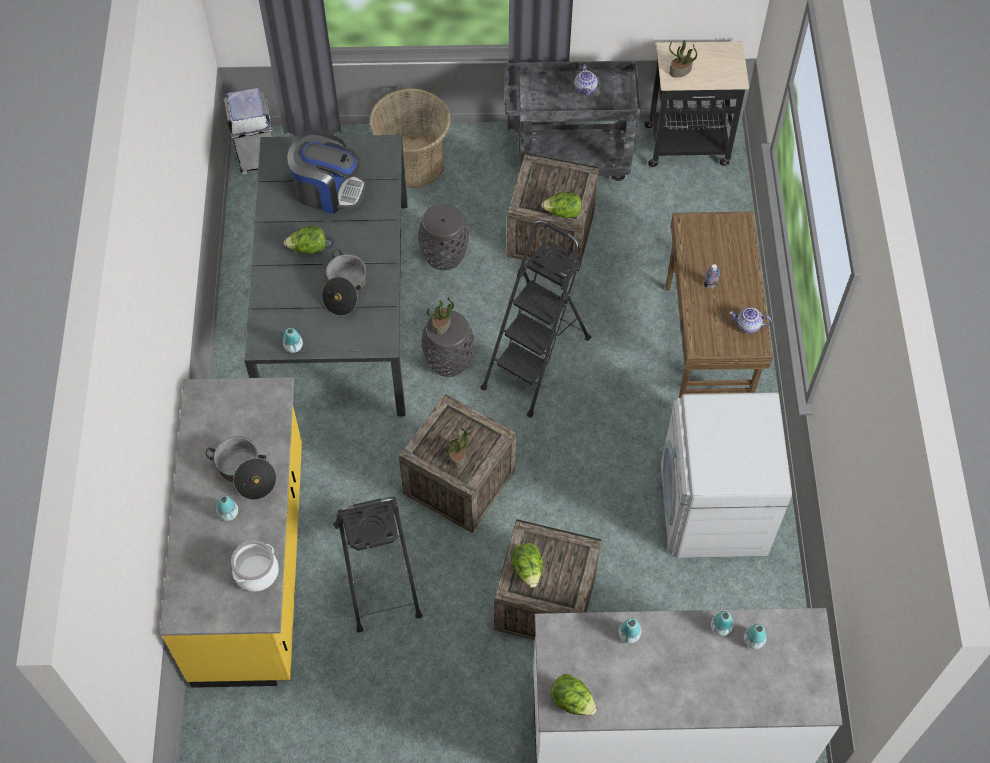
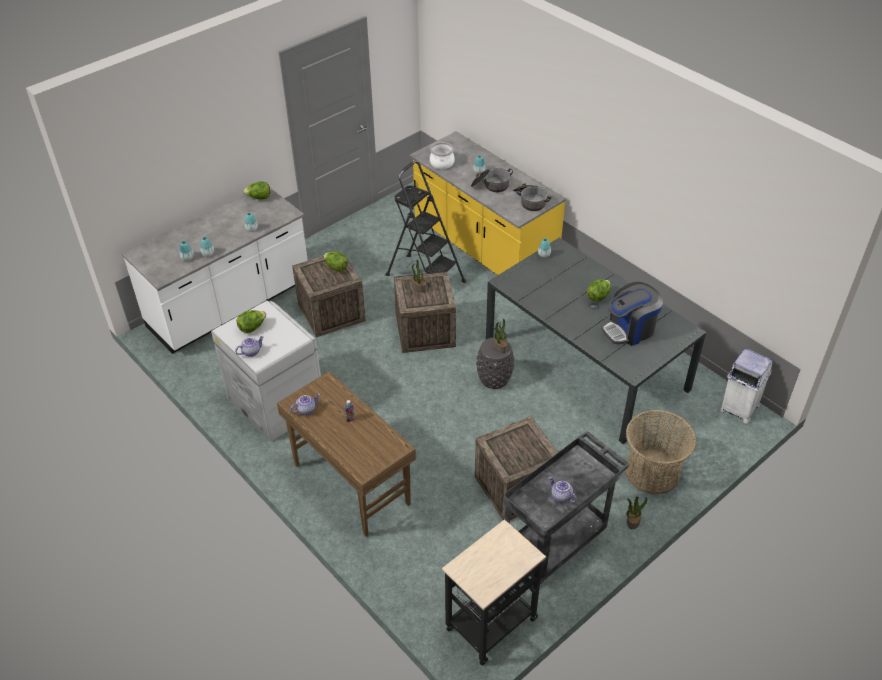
camera: 140 degrees right, 15 degrees down
cooking pot [322,249,366,316] -> cooking pot moved to [512,183,552,211]
grey stool [418,204,469,270] -> none
step ladder [480,220,591,418] -> none
lettuce [542,192,582,218] -> lettuce moved to [236,310,266,333]
potted plant [669,40,697,78] -> potted plant moved to [626,497,647,529]
none -> teapot [235,336,264,357]

